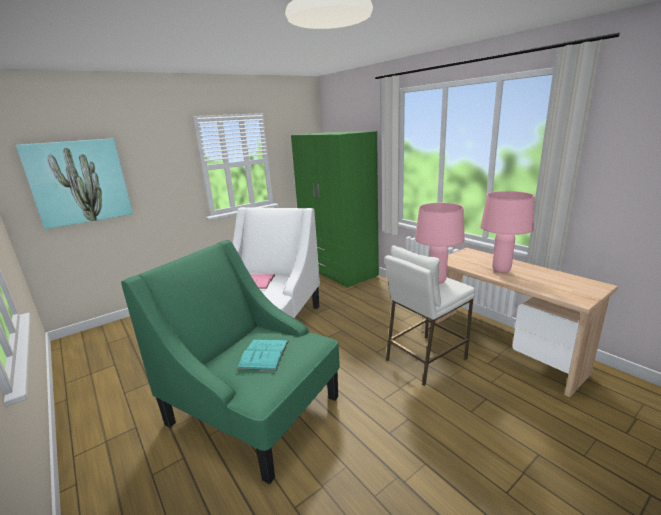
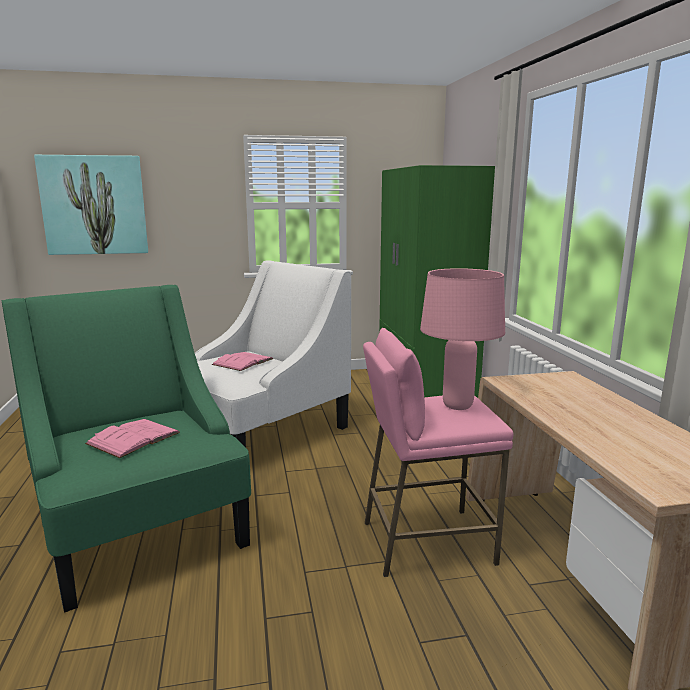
camera: 25 degrees right, 5 degrees down
turquoise book [237,339,289,371] -> pink book [85,419,180,458]
white stool [385,245,475,386] -> pink stool [363,328,513,577]
pink table lamp [481,191,535,273] -> none

